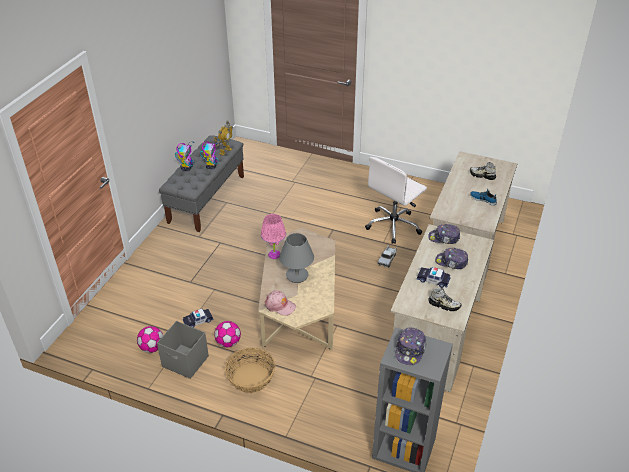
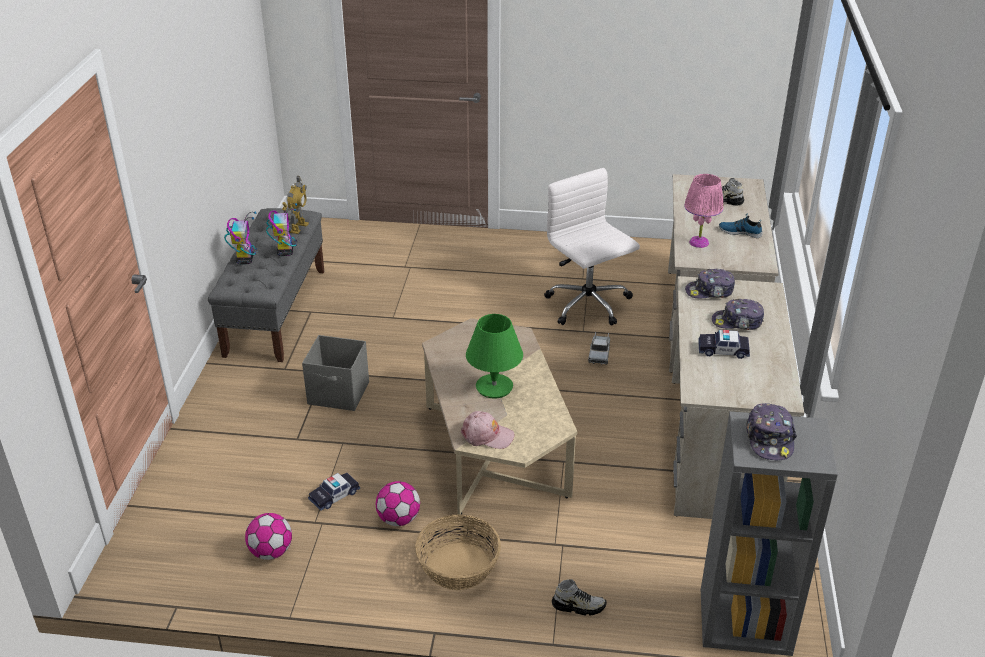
camera: 15 degrees left, 5 degrees down
grey storage box [157,321,209,379] -> grey storage box moved to [302,335,369,411]
pink table lamp [261,214,286,259] -> pink table lamp moved to [684,174,724,248]
grey table lamp [279,233,314,283] -> green table lamp [466,314,523,398]
white office chair [365,157,427,244] -> white office chair turned 120 degrees clockwise [545,168,640,326]
shoe [428,287,462,311] -> shoe moved to [552,579,607,616]

